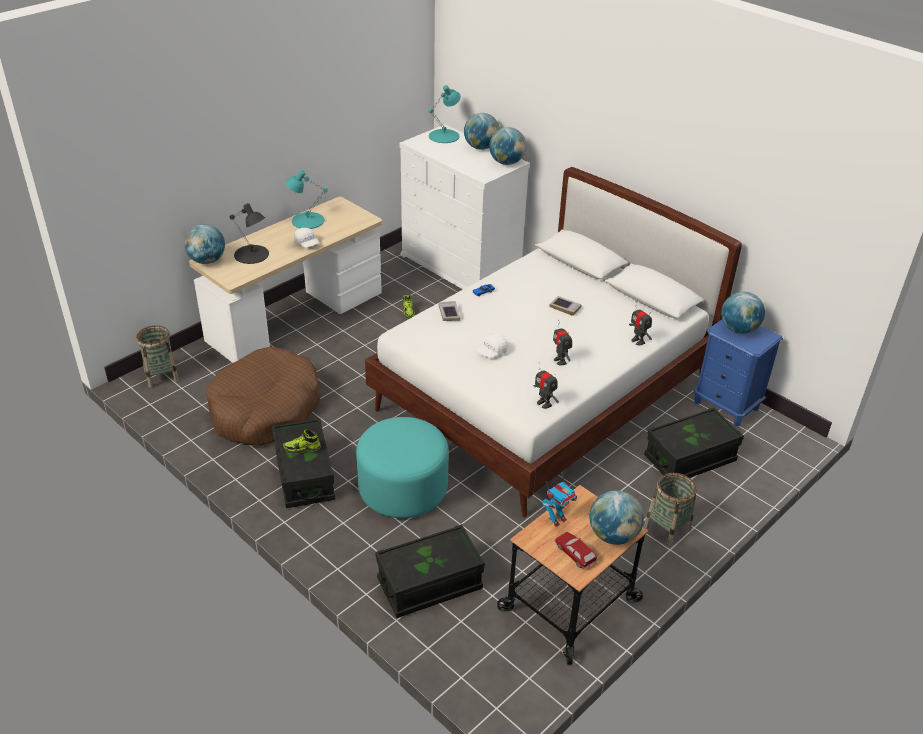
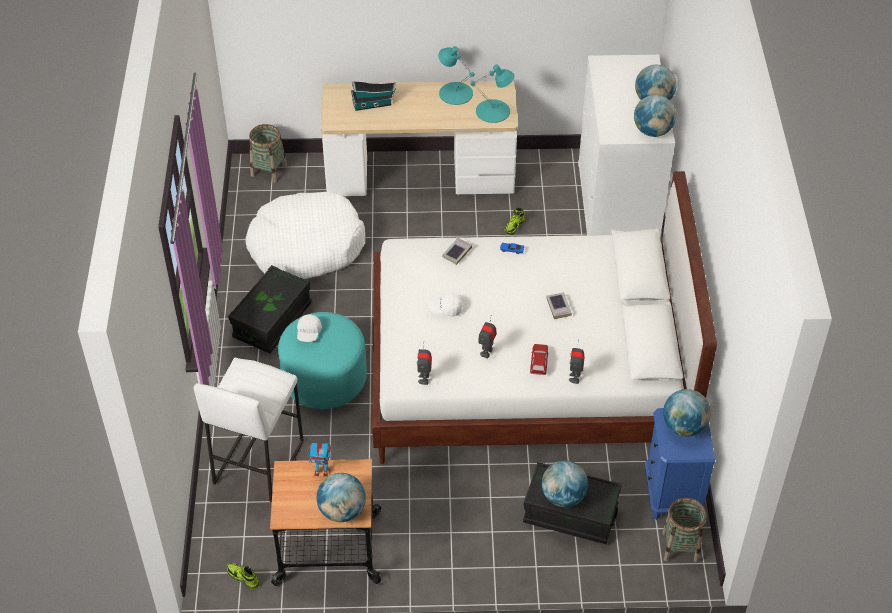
camera: 45 degrees right, 10 degrees up
globe [184,224,225,264] -> globe moved to [542,460,588,507]
brown dog bed [206,347,321,446] -> white dog bed [246,192,365,279]
black table lamp [229,203,269,264] -> toy house [351,81,396,111]
shoe [283,429,321,454] -> shoe moved to [227,563,259,589]
white cap [294,228,319,248] -> white cap moved to [297,314,322,342]
black storage box [375,524,485,618] -> white stool [194,358,304,502]
turquoise table lamp [429,85,461,143] -> turquoise table lamp moved to [471,65,514,123]
toy car [554,532,598,568] -> toy car moved to [530,344,548,375]
basket [644,473,696,546] -> basket moved to [662,498,707,563]

